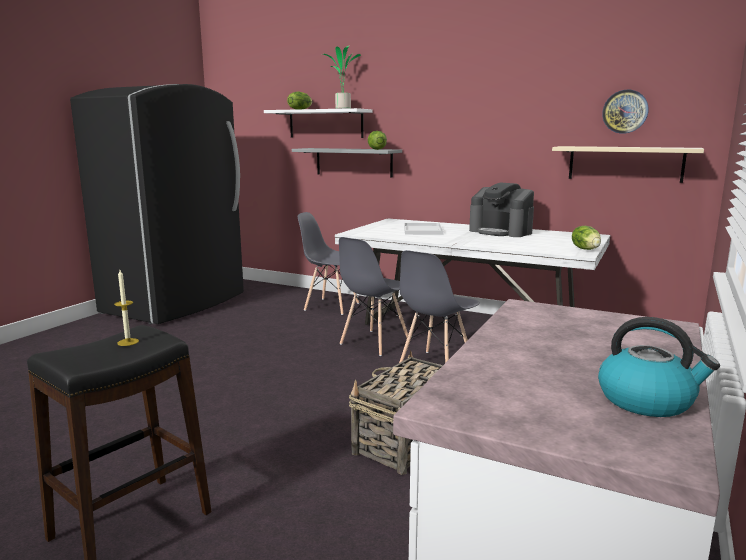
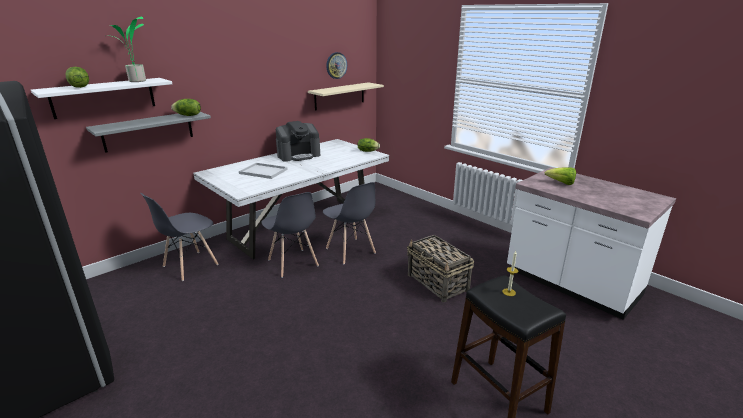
camera: 70 degrees left, 10 degrees up
kettle [598,317,720,417] -> none
none -> lettuce [545,167,576,185]

